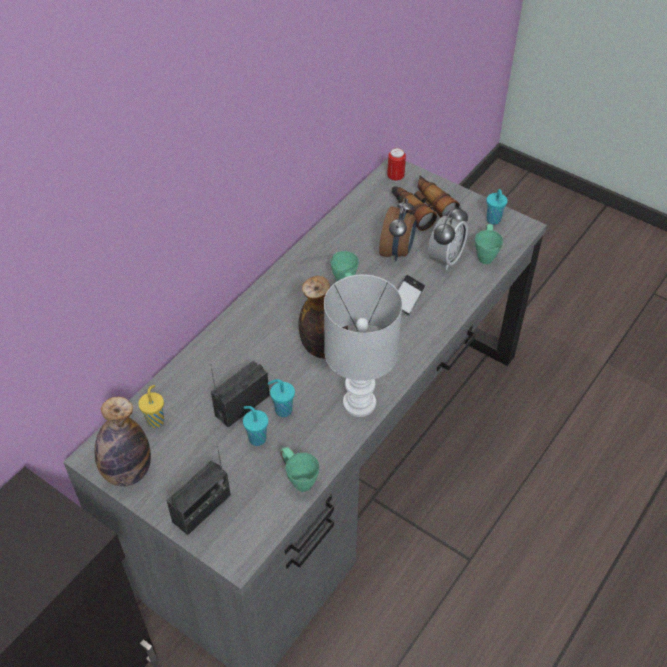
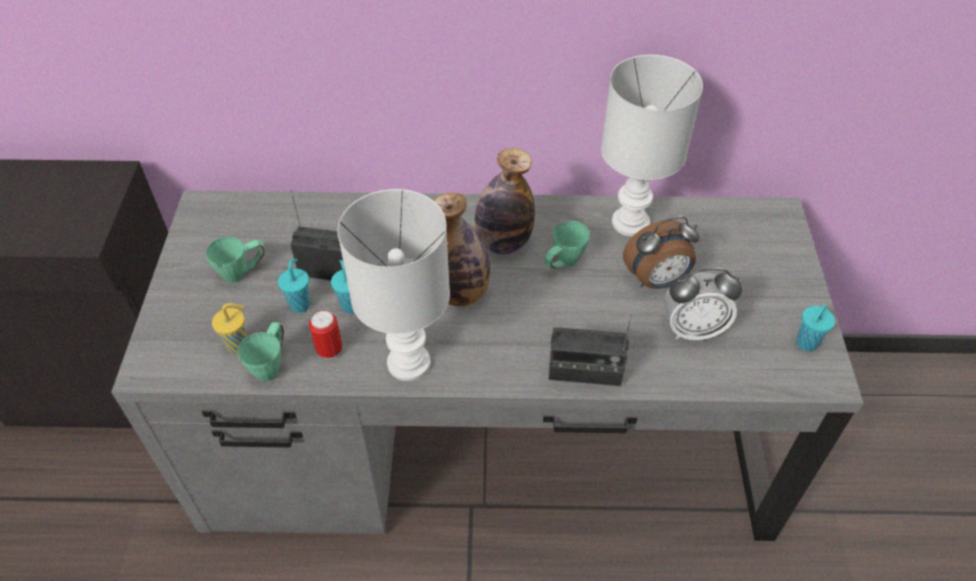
camera: 55 degrees right, 0 degrees up
bottle [94,397,151,486] -> bottle moved to [475,148,535,254]
yellow cup [138,385,164,428] -> yellow cup moved to [212,303,247,353]
radio [167,446,231,535] -> radio moved to [548,314,632,386]
can [387,148,406,182] -> can moved to [309,310,342,359]
binoculars [392,175,460,231] -> none
phone [398,275,425,316] -> none
green mug [475,224,503,264] -> green mug moved to [206,237,265,283]
none -> white table lamp [601,55,703,237]

